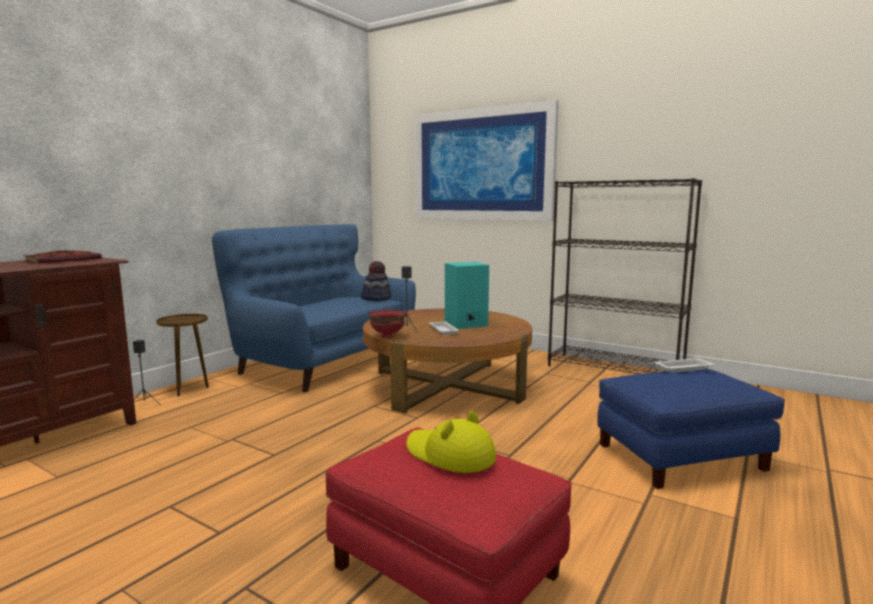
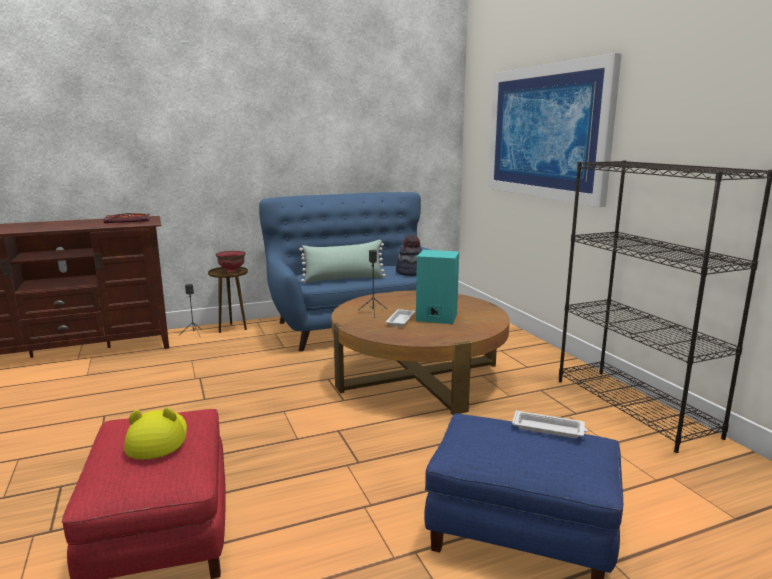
camera: 35 degrees right, 5 degrees up
red bowl [368,310,406,338] -> red bowl moved to [216,251,246,273]
none -> green pillow [299,240,386,283]

